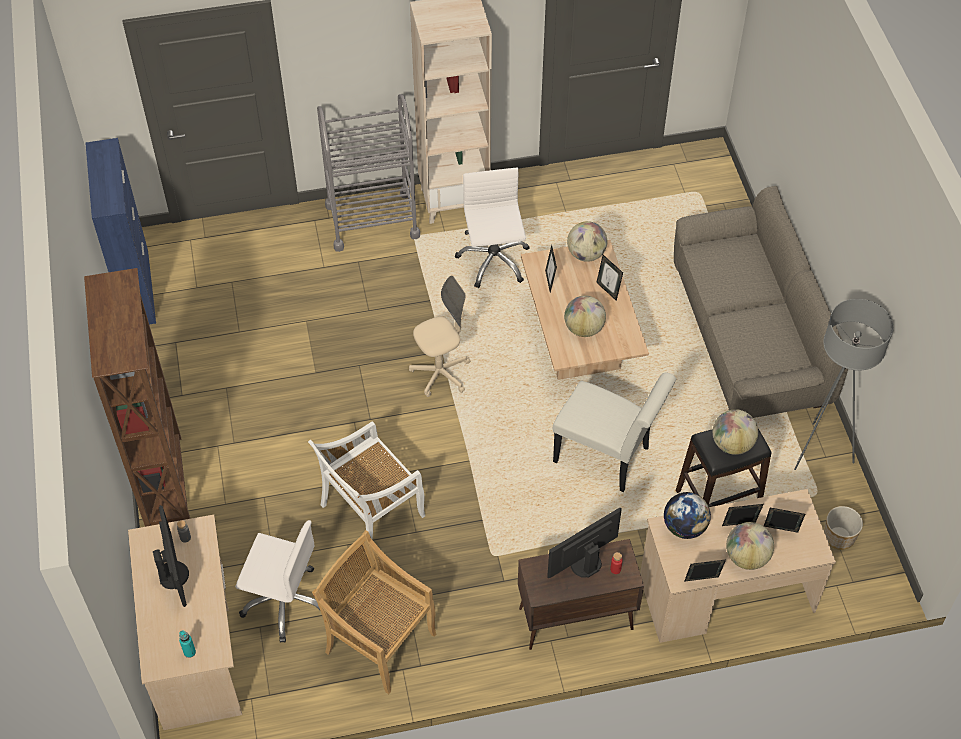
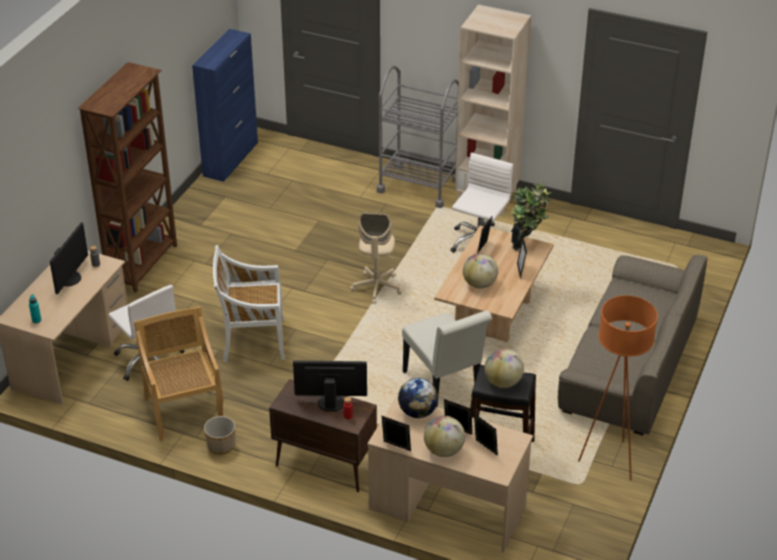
camera: 35 degrees right, 15 degrees down
beige office chair [409,275,470,397] -> beige office chair turned 90 degrees clockwise [350,212,402,304]
globe [567,221,607,262] -> potted plant [510,182,552,251]
grey floor lamp [794,299,894,470] -> orange floor lamp [578,295,658,481]
planter [824,506,863,550] -> planter moved to [204,416,235,455]

